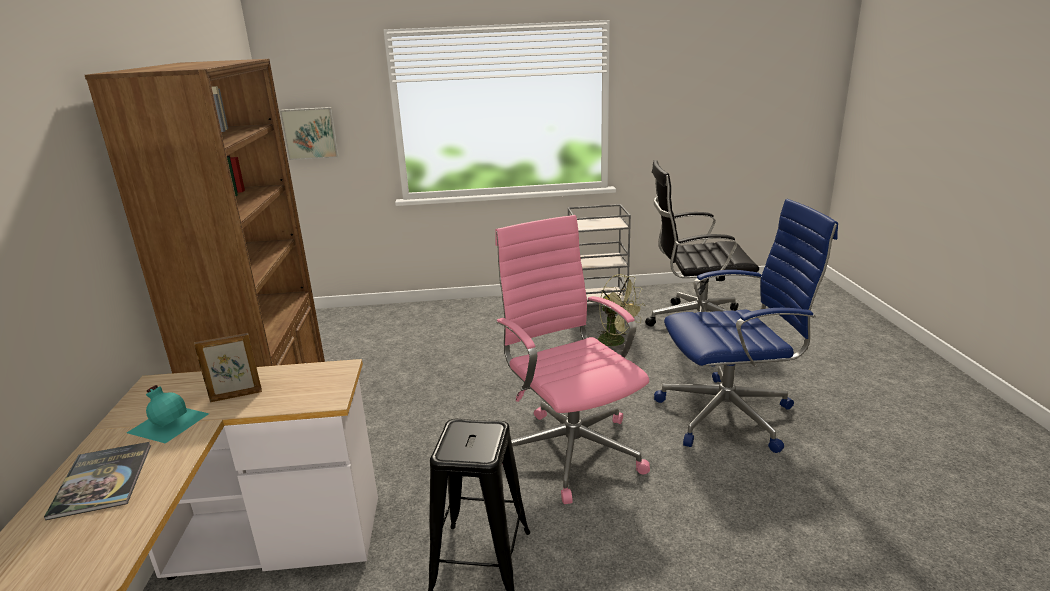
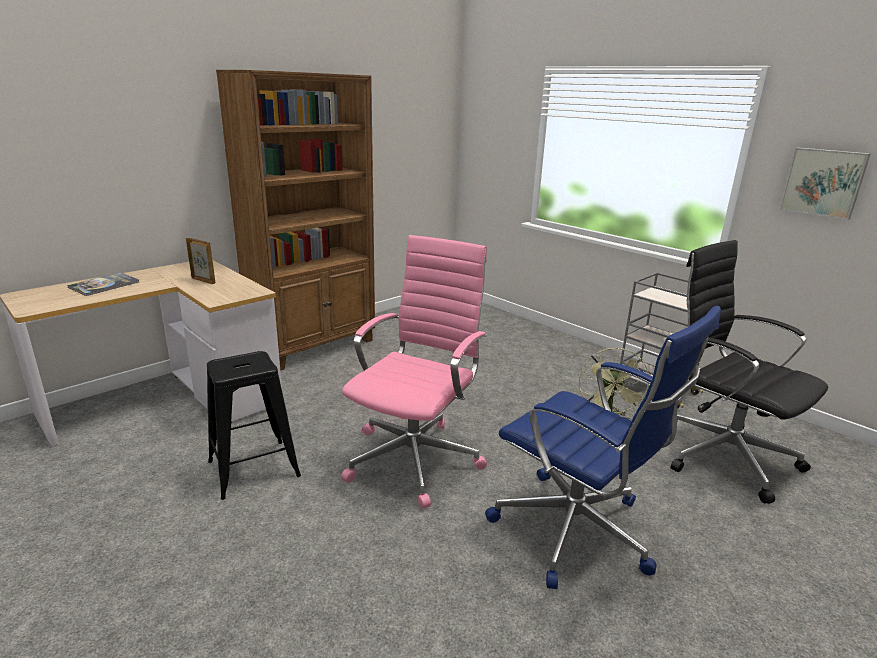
camera: 50 degrees right, 0 degrees up
turquoise bottle [127,385,209,444] -> none
picture [280,107,339,160] -> picture moved to [779,148,871,220]

